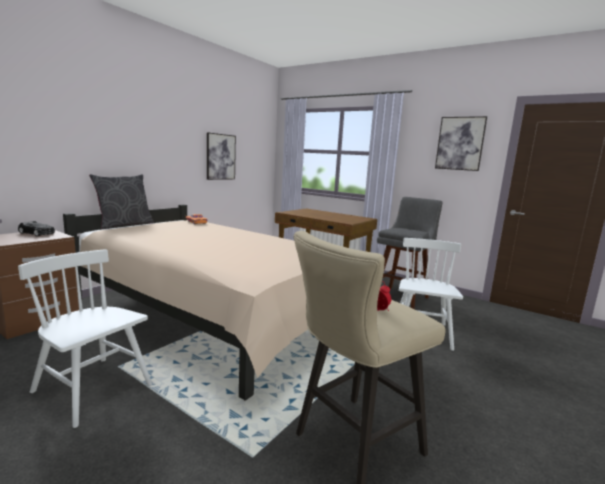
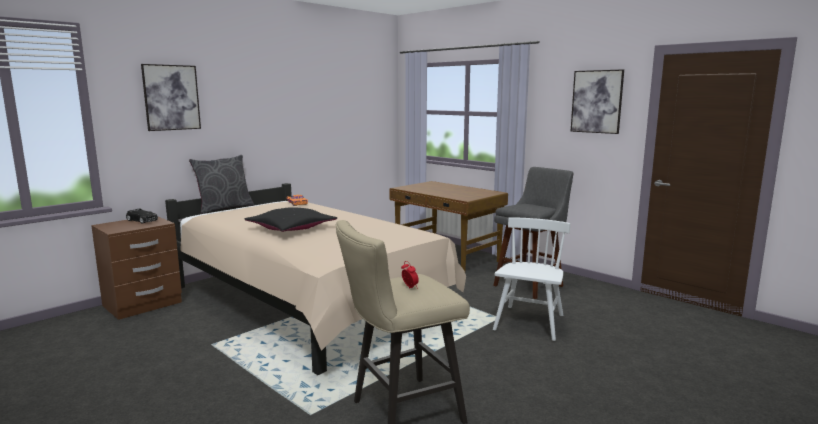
camera: 10 degrees right, 0 degrees up
white chair [18,249,152,428] -> none
picture [207,132,236,180] -> picture moved to [141,64,201,131]
none -> black pillow [245,207,337,232]

